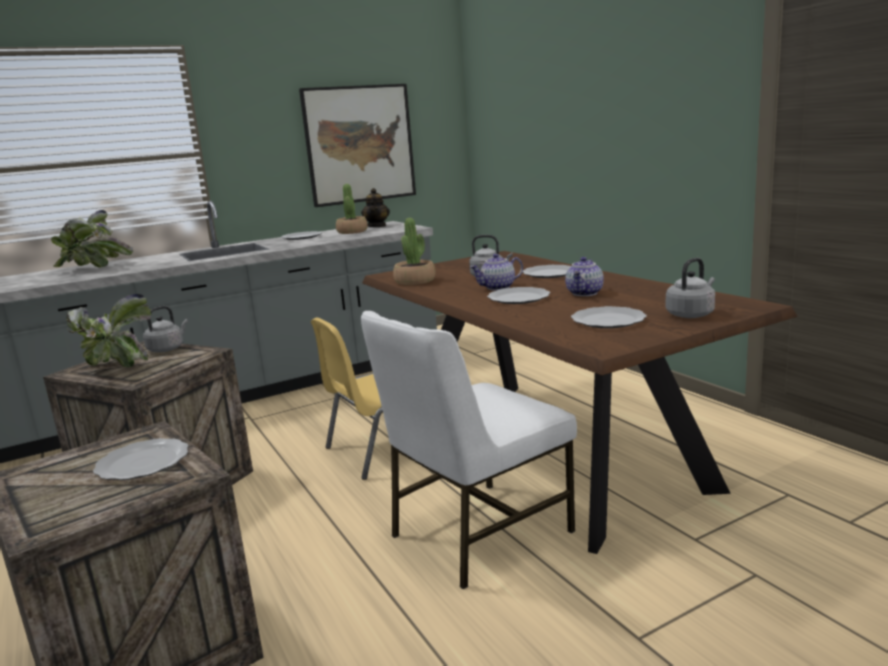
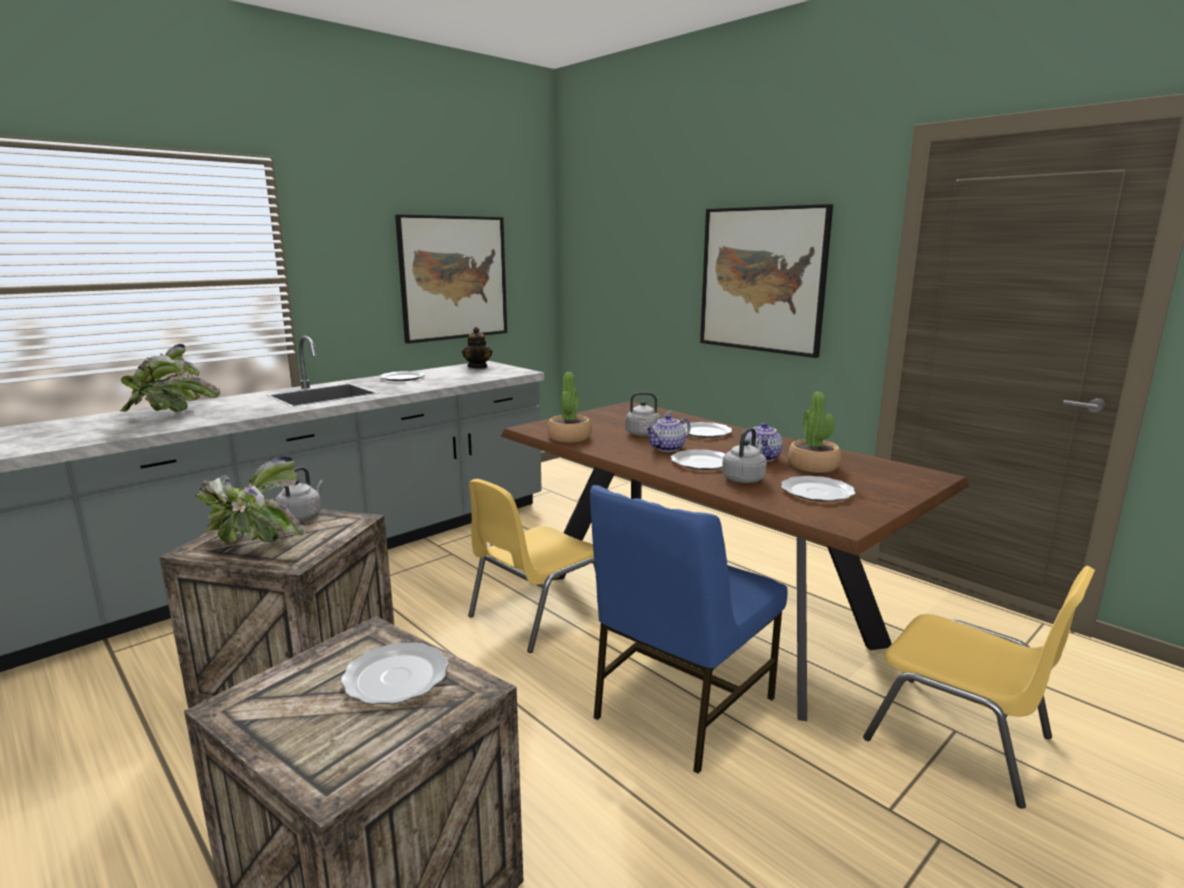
camera: 15 degrees left, 0 degrees up
potted plant [336,184,368,234] -> potted plant moved to [788,392,841,473]
white chair [361,311,577,589] -> blue chair [590,485,788,774]
grey kettle [666,258,715,318] -> grey kettle moved to [722,428,767,483]
none -> picture [700,204,833,358]
none -> yellow chair [863,566,1095,809]

